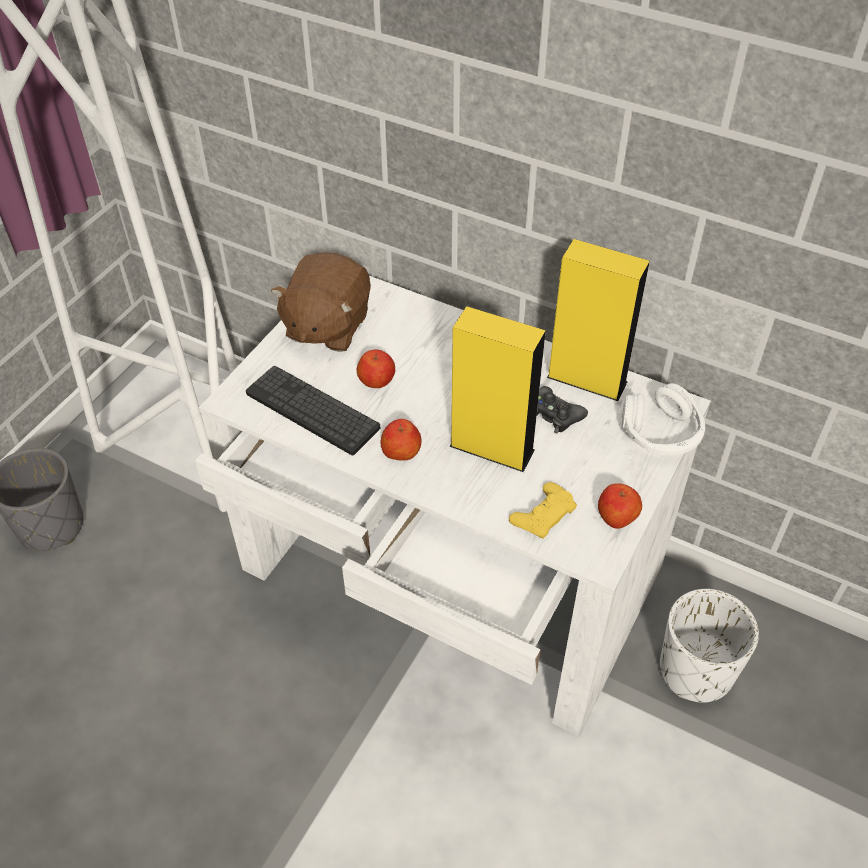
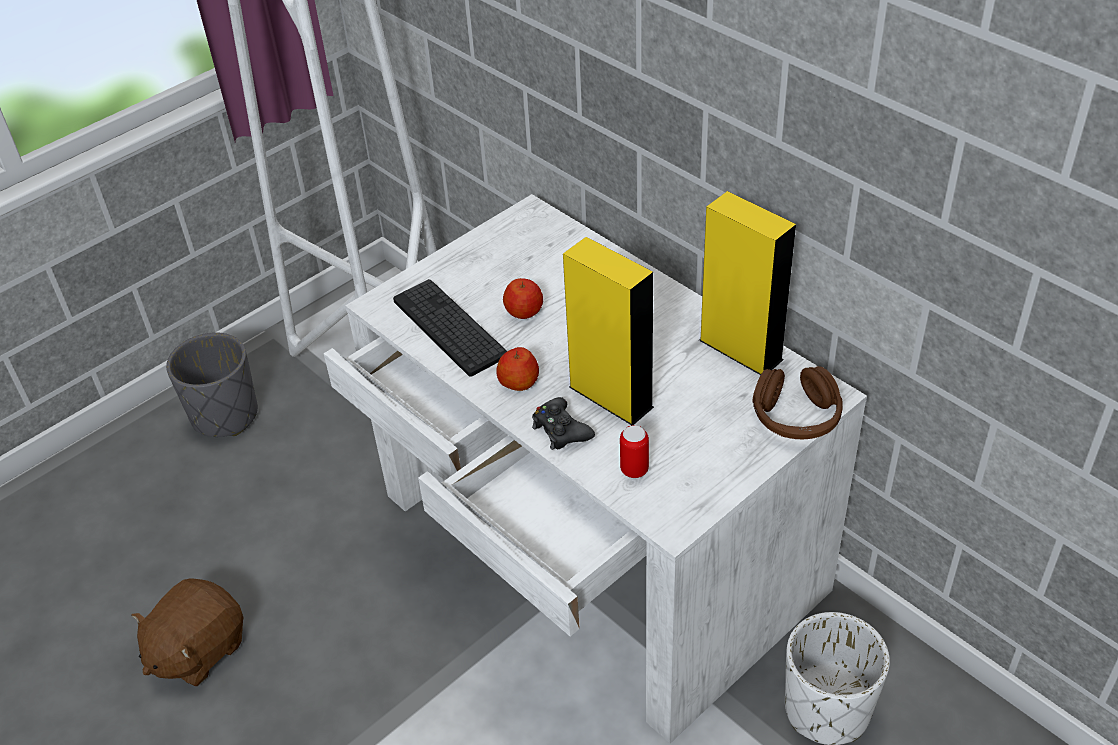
camera: 20 degrees right, 5 degrees down
brown plush toy [271,252,371,352] -> brown plush toy moved to [132,578,243,686]
yellow game controller [509,482,577,539] -> can [620,425,649,478]
black game controller [537,386,588,433] -> black game controller moved to [532,397,595,450]
apple [598,483,642,529] -> none
white headphones [622,384,705,455] -> brown headphones [752,366,843,439]

